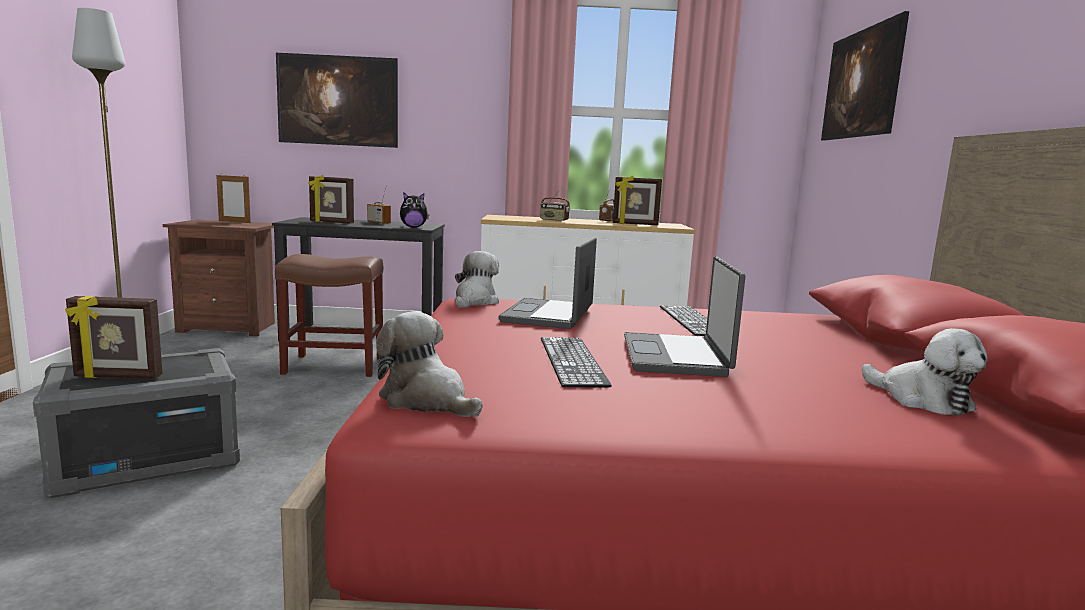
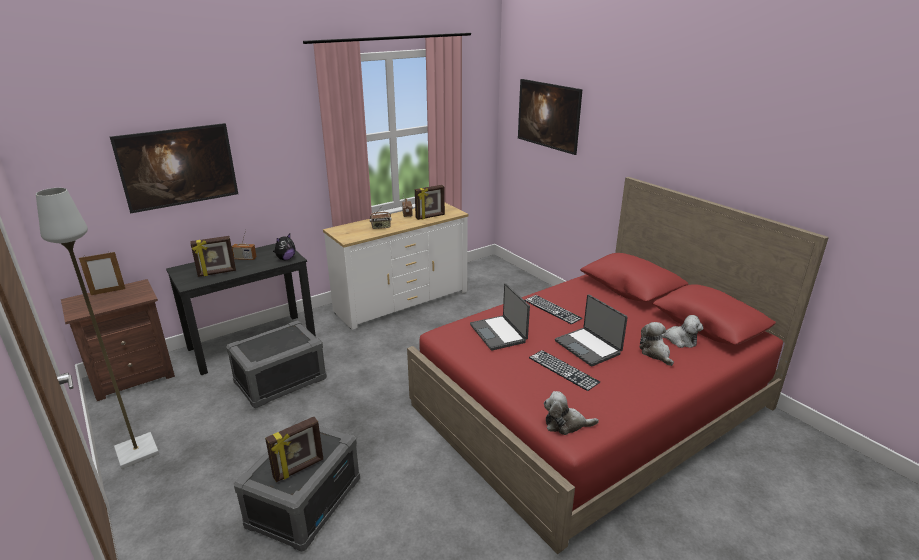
camera: 35 degrees left, 15 degrees up
brown stool [275,254,383,377] -> grey storage box [226,320,327,408]
plush toy [455,251,499,308] -> plush toy moved to [639,322,674,366]

